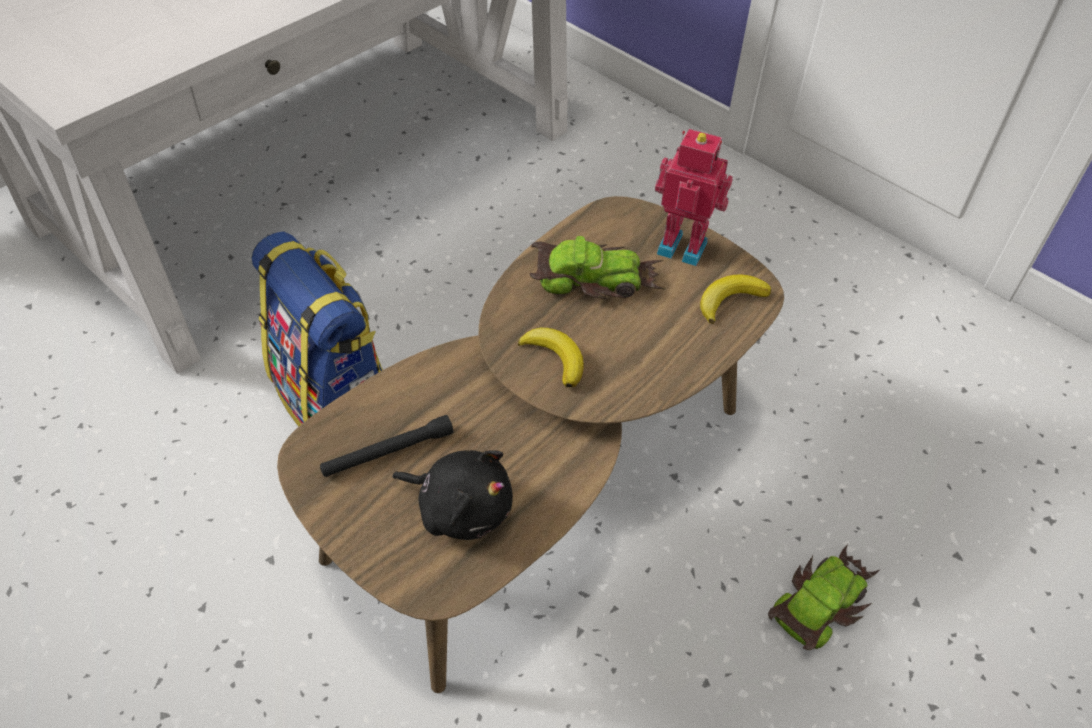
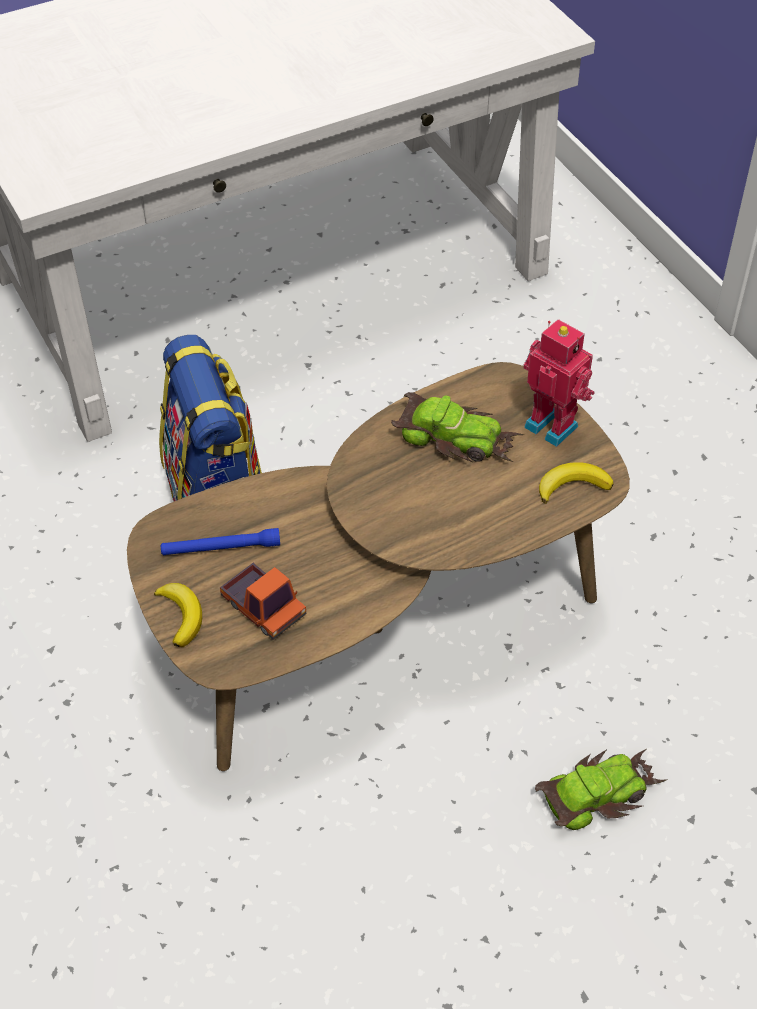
camera: 20 degrees right, 0 degrees up
black flashlight [320,415,453,477] -> blue flashlight [161,528,280,555]
black plush toy [392,450,513,540] -> toy truck [220,563,306,640]
banana [518,328,584,387] -> banana moved to [154,583,202,647]

